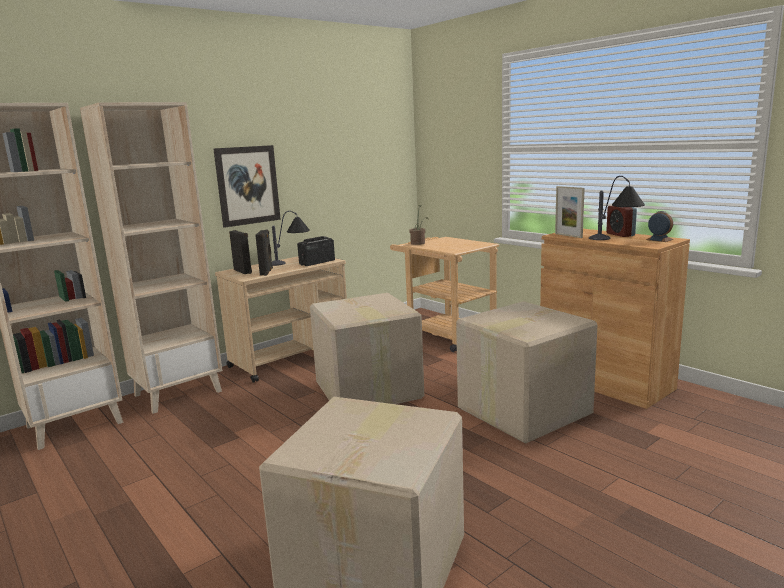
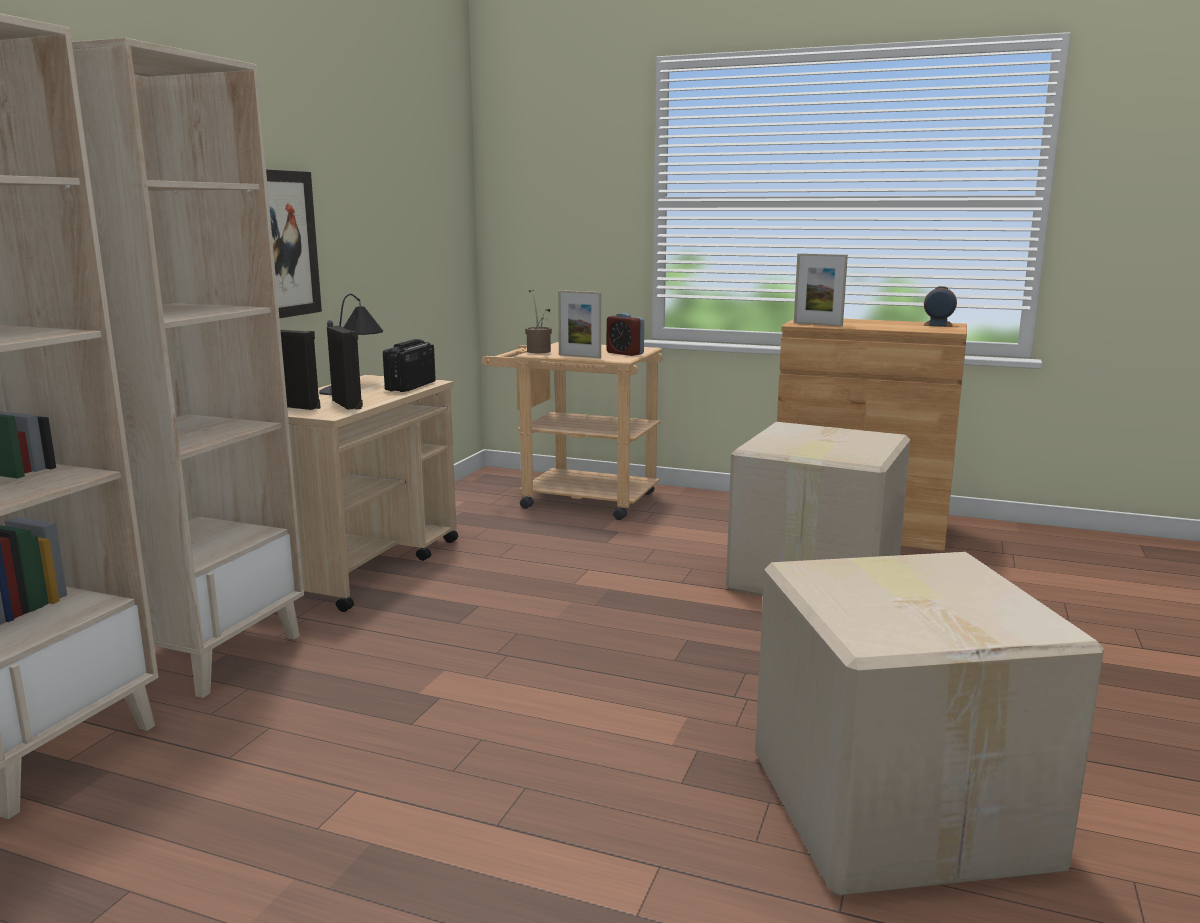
camera: 30 degrees left, 0 degrees up
cardboard box [310,293,424,404] -> none
table lamp [589,176,645,240] -> none
alarm clock [606,206,637,237] -> alarm clock moved to [607,313,644,356]
none -> picture frame [558,290,601,358]

